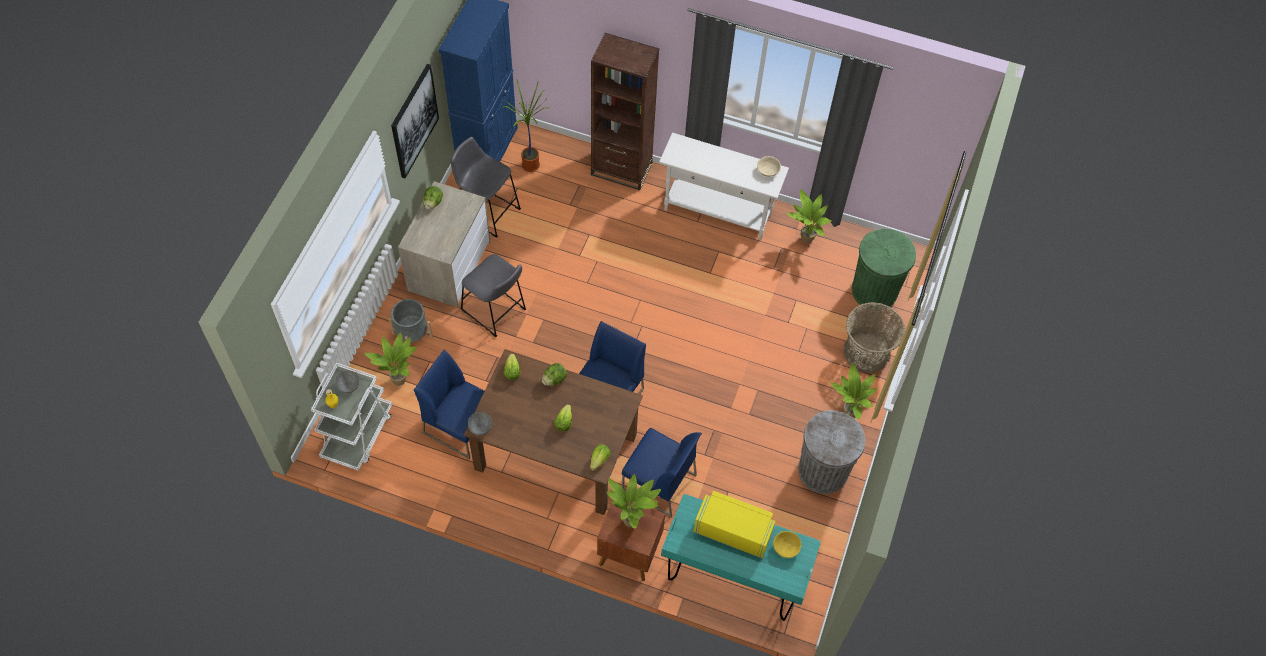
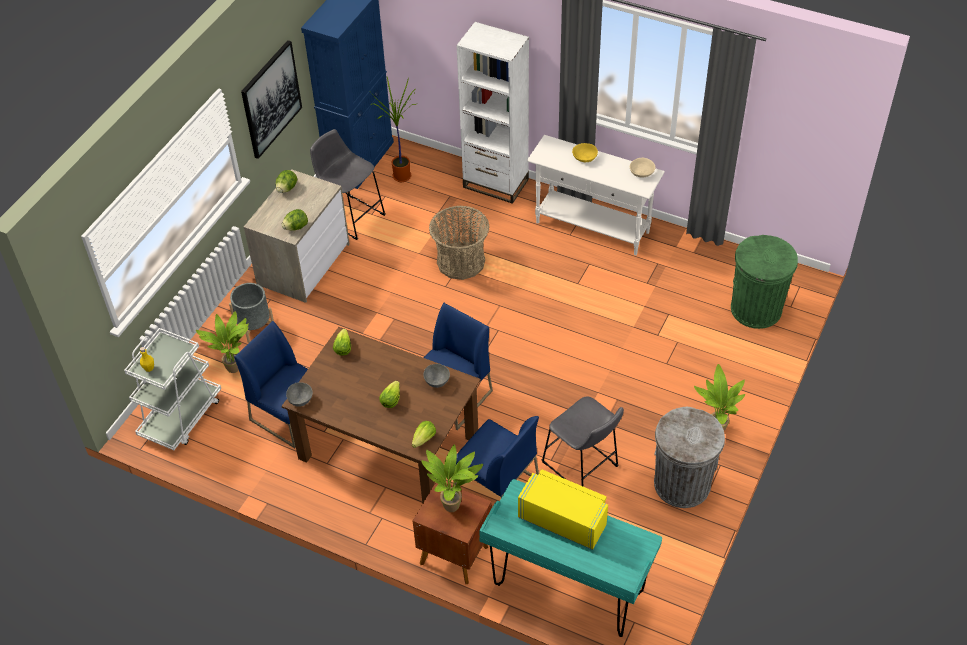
camera: 10 degrees right, 10 degrees down
grey bowl [335,370,360,393] -> grey bowl moved to [423,364,450,388]
grey stool [461,254,526,337] -> grey stool moved to [541,396,624,486]
lettuce [542,363,567,386] -> lettuce moved to [281,209,308,231]
brown bookcase [591,33,659,190] -> white bookcase [457,22,529,204]
yellow bowl [773,531,801,558] -> yellow bowl moved to [572,143,598,162]
potted plant [787,189,832,243] -> none
basket [844,302,905,373] -> basket moved to [429,206,489,280]

